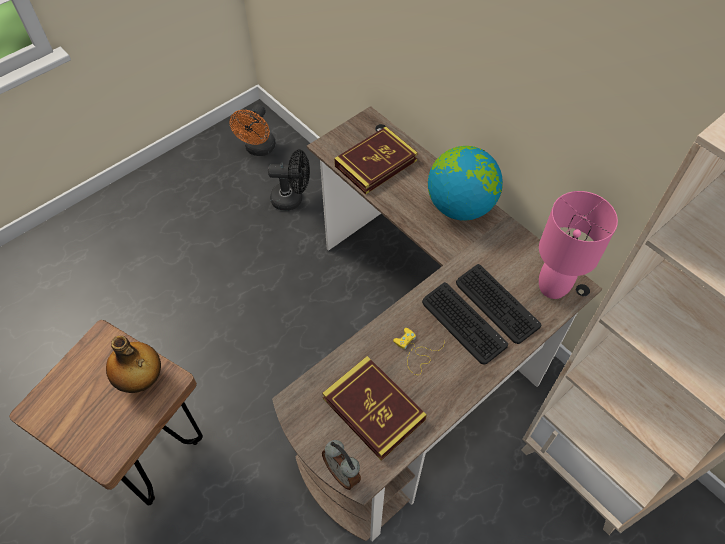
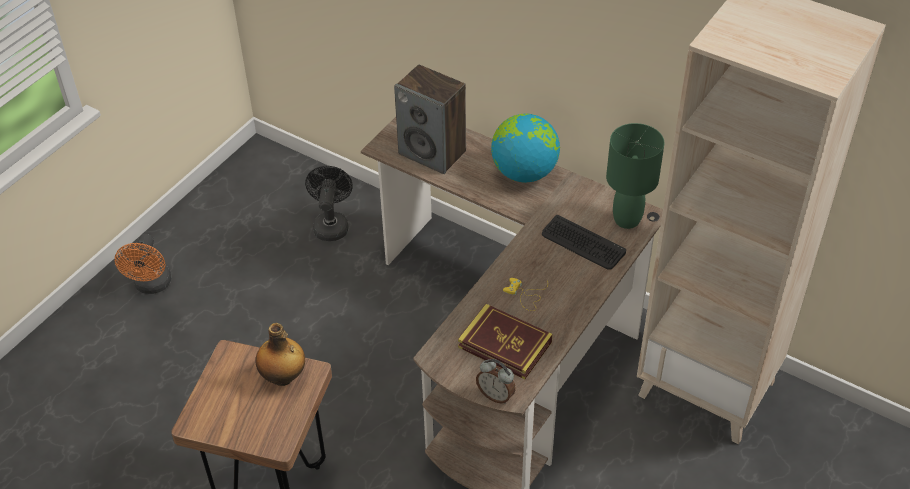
camera: 15 degrees left, 10 degrees down
orange fan [229,104,276,156] -> orange fan moved to [114,234,171,294]
black fan [268,149,310,211] -> black fan turned 75 degrees counterclockwise [305,166,353,241]
book [334,127,418,194] -> speaker [394,65,466,174]
keyboard [422,282,508,365] -> none
pink table lamp [539,191,618,299] -> green table lamp [606,123,665,229]

